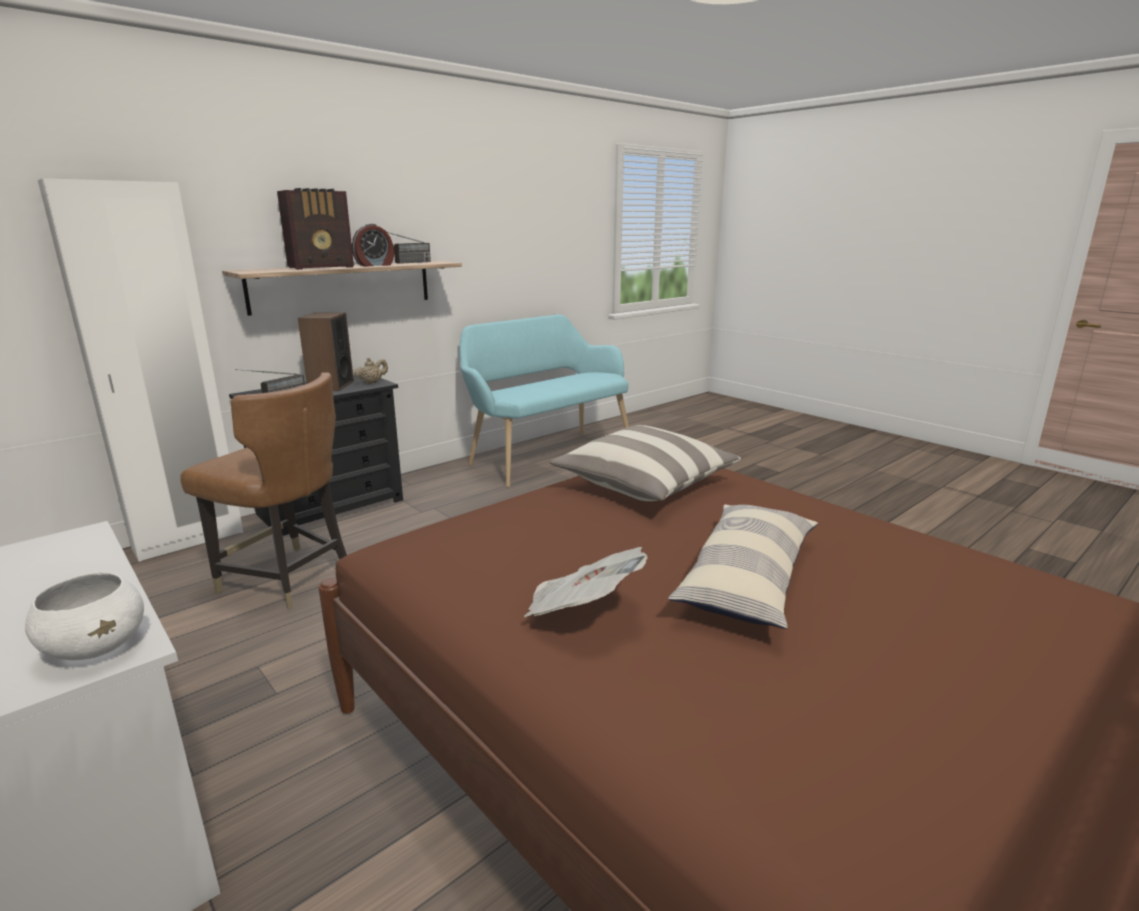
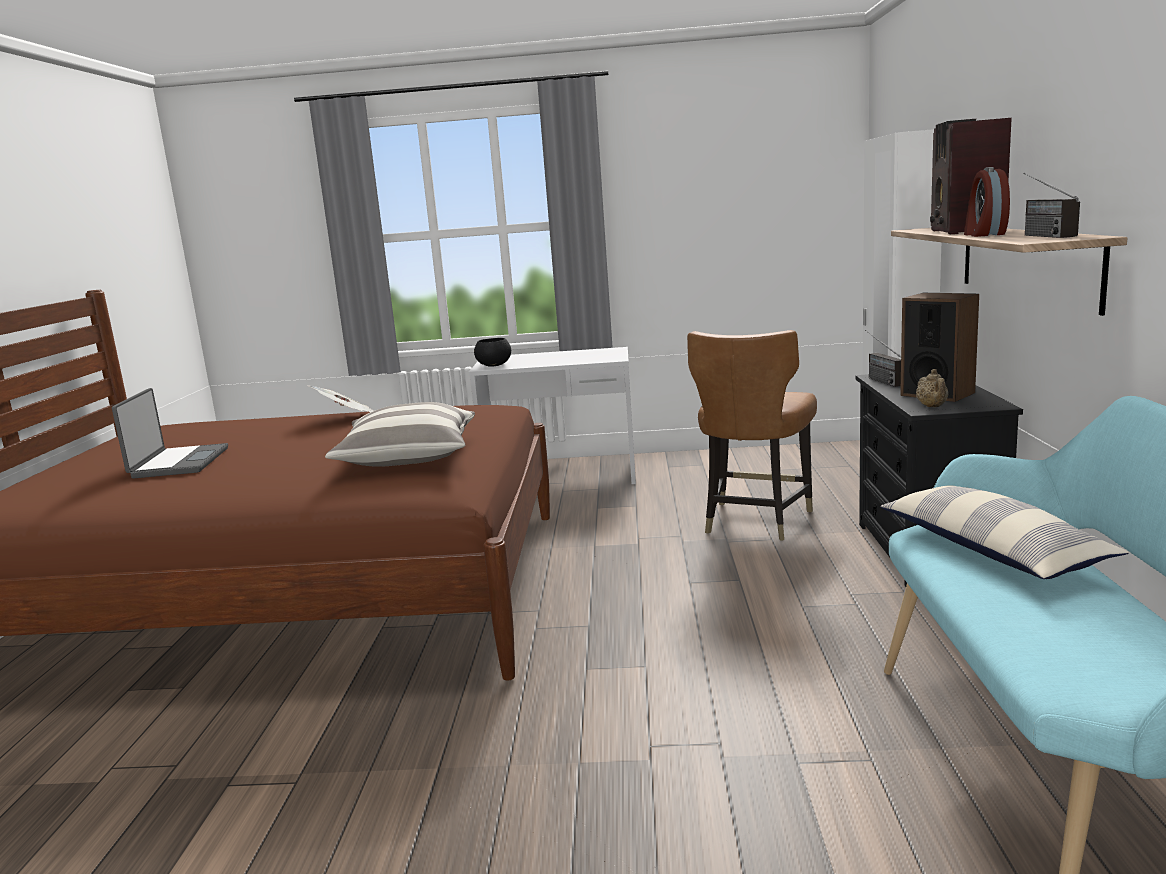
camera: 135 degrees right, 5 degrees down
white bowl [25,572,144,660] -> black bowl [474,338,511,367]
brown chair [180,372,347,610] -> brown chair turned 45 degrees counterclockwise [687,330,817,541]
pillow [668,505,818,629] -> pillow moved to [880,485,1129,579]
none -> laptop [112,388,228,479]

